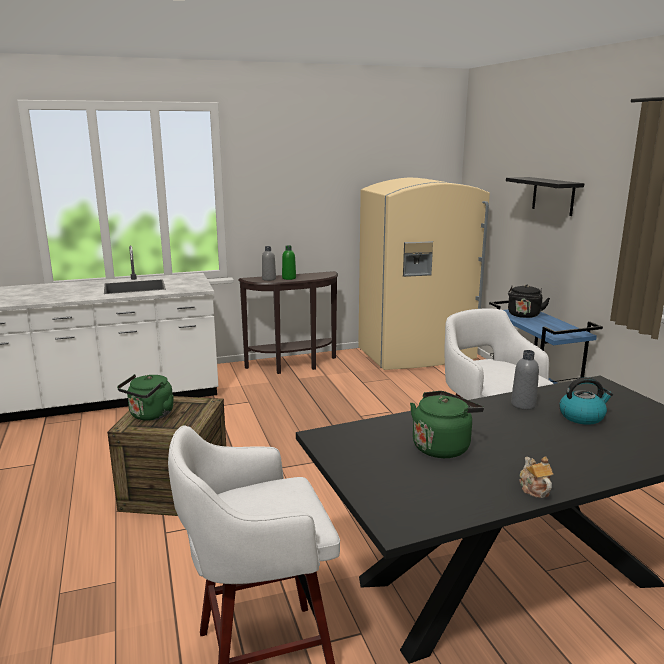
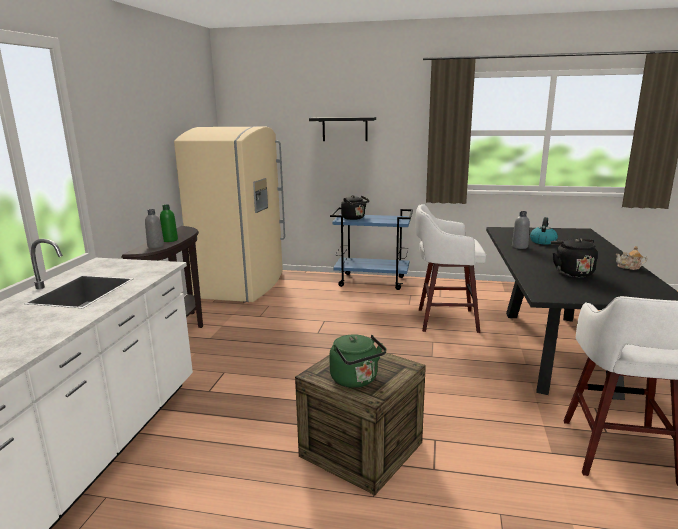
camera: 60 degrees left, 0 degrees up
green kettle [410,391,484,458] -> black kettle [551,238,598,277]

